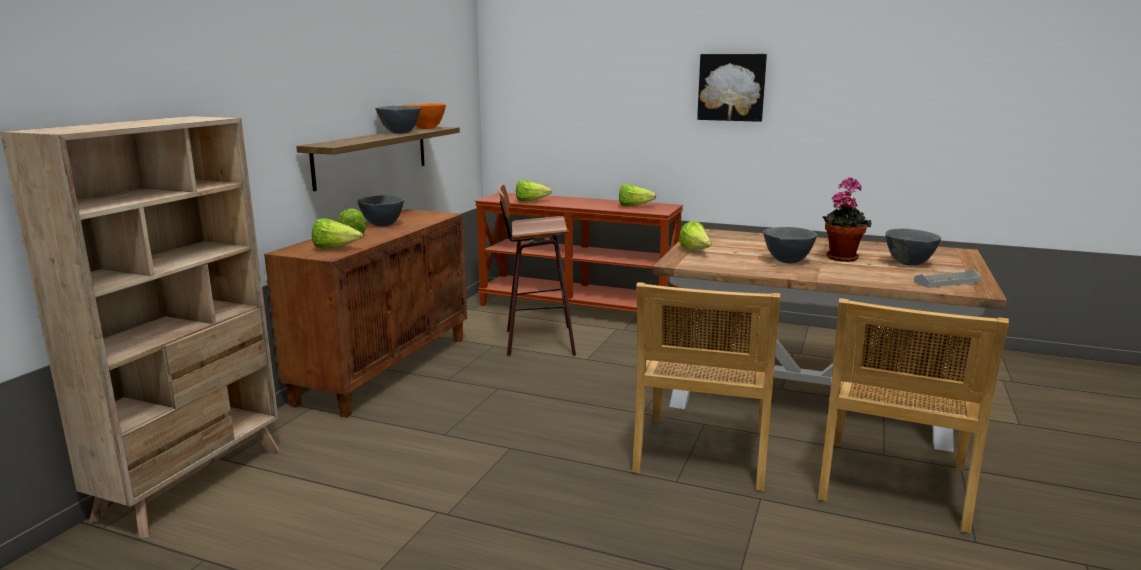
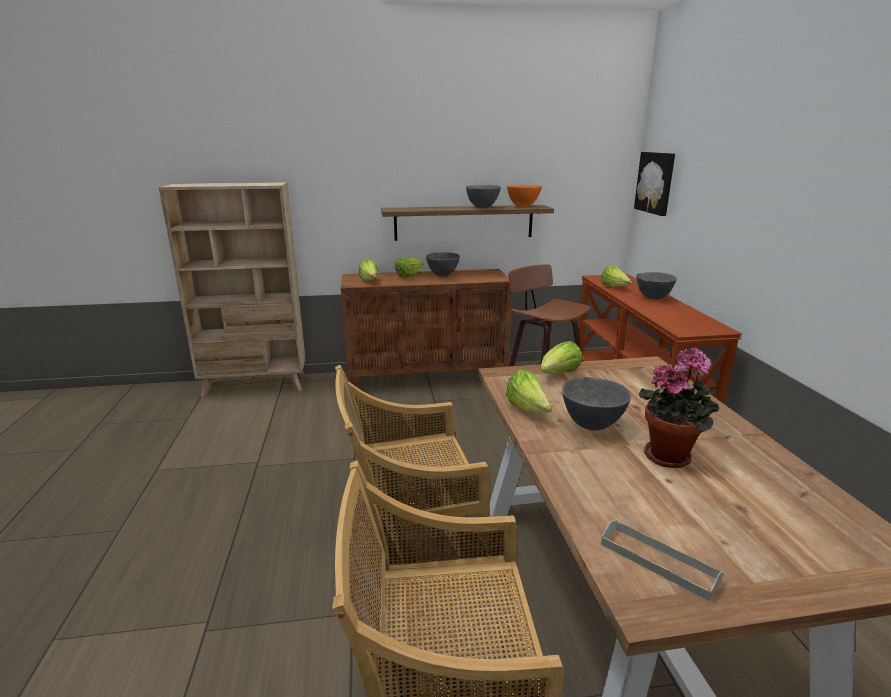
camera: 60 degrees right, 5 degrees up
lettuce [619,184,657,207] -> lettuce moved to [506,370,552,413]
picture [697,54,767,122] -> picture moved to [634,152,675,216]
grey bowl [885,229,941,266] -> grey bowl moved to [636,272,677,299]

